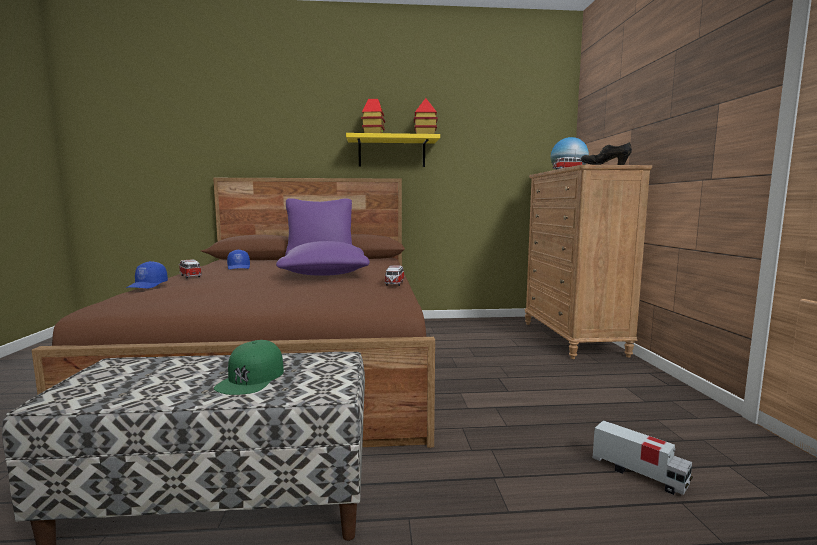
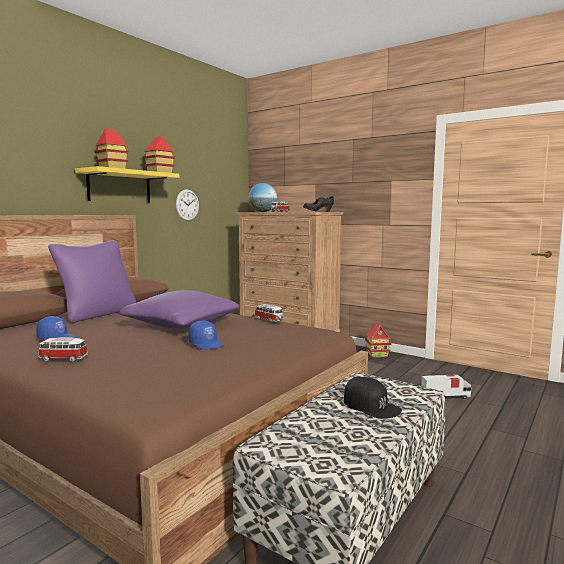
camera: 50 degrees left, 0 degrees up
blue cap [126,261,168,288] -> blue cap moved to [188,320,224,350]
green cap [214,340,284,395] -> black cap [344,377,402,419]
none -> wall clock [176,189,199,221]
none -> toy house [365,323,391,358]

